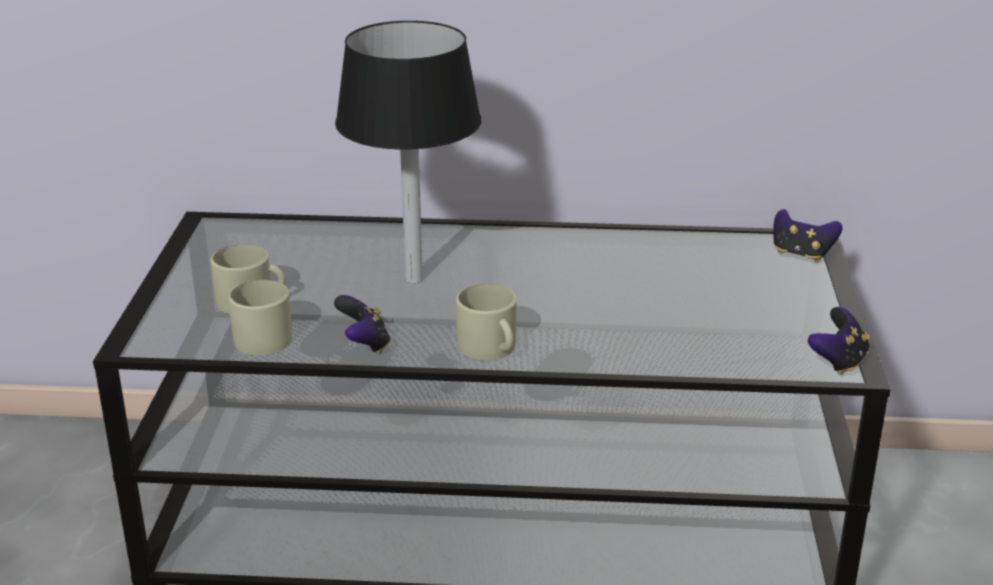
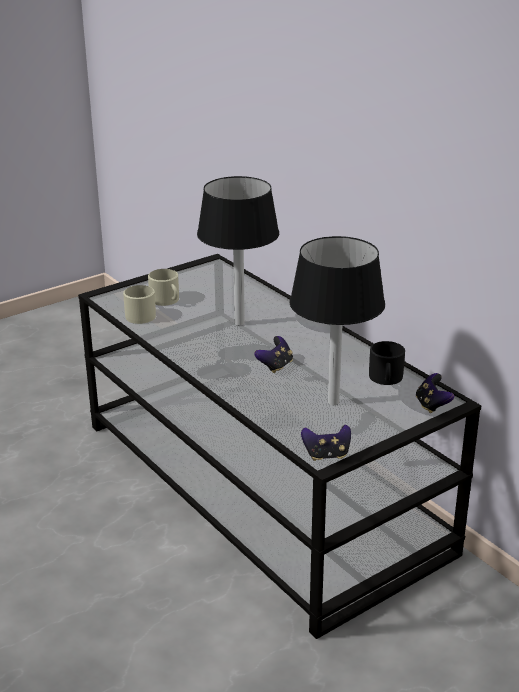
camera: 50 degrees right, 0 degrees up
game controller [334,295,391,354] -> game controller moved to [254,336,293,373]
beige mug [456,284,516,360] -> none
none -> black table lamp [290,236,385,405]
none -> black mug [369,341,405,385]

